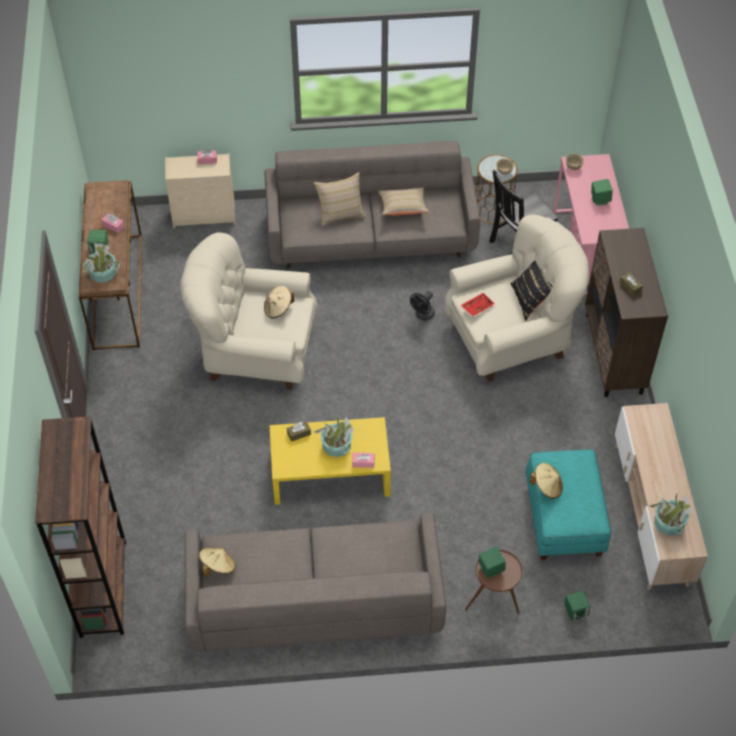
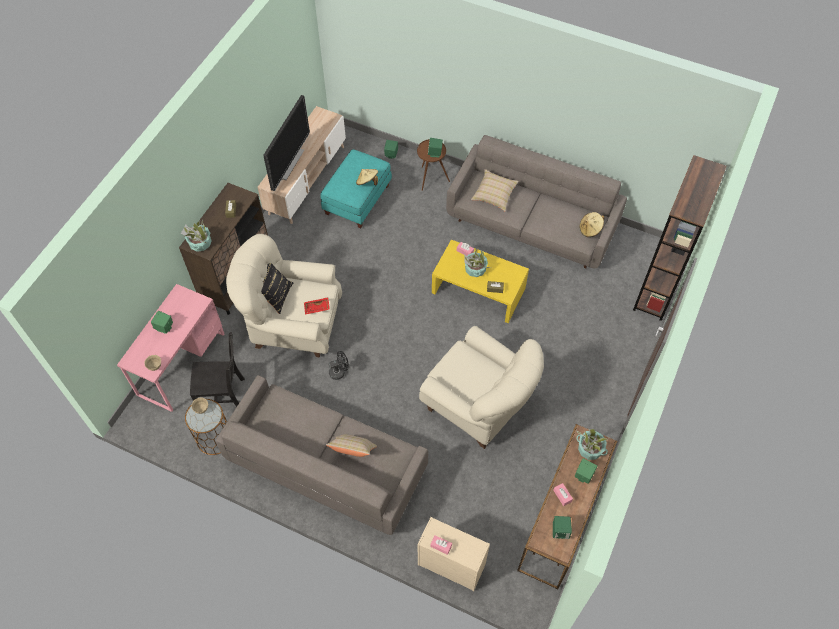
camera: 150 degrees left, 5 degrees up
beige hat [264,286,294,318] -> none
beige pillow [378,187,429,215] -> beige pillow moved to [471,169,518,211]
potted plant [648,494,693,536] -> potted plant moved to [181,219,212,252]
none -> television [263,95,310,191]
none -> green speaker [553,516,572,539]

